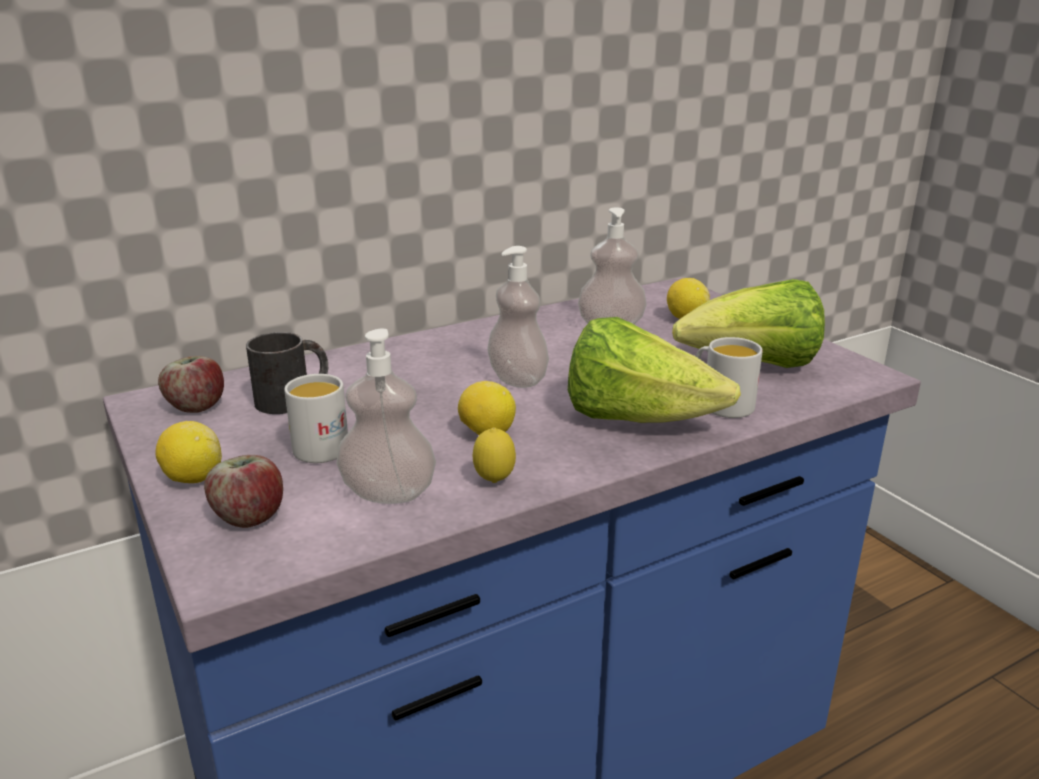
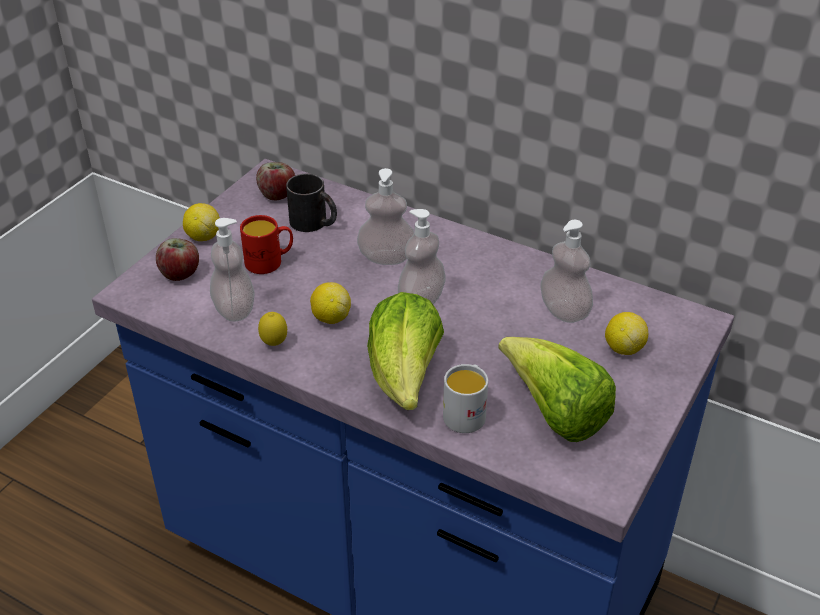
camera: 60 degrees right, 15 degrees up
white mug [284,374,348,463] -> red mug [240,215,293,274]
none -> soap dispenser [357,168,414,265]

